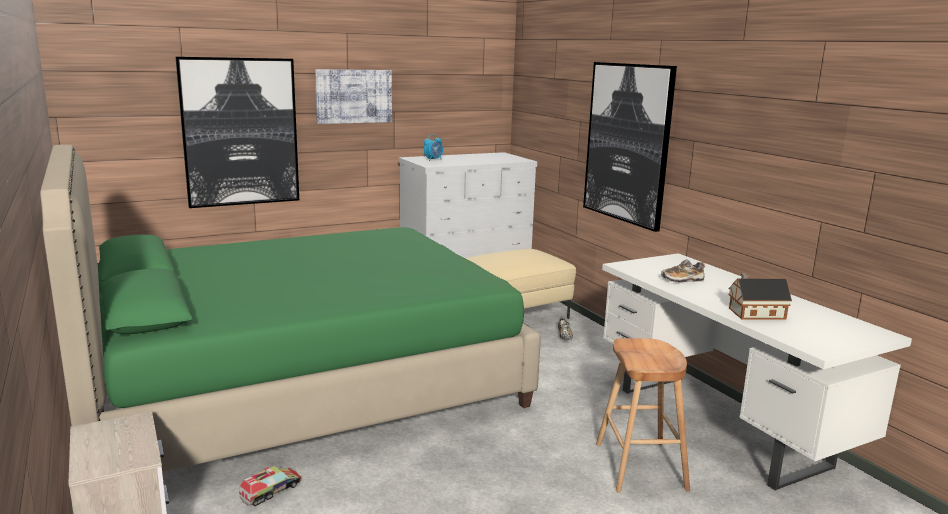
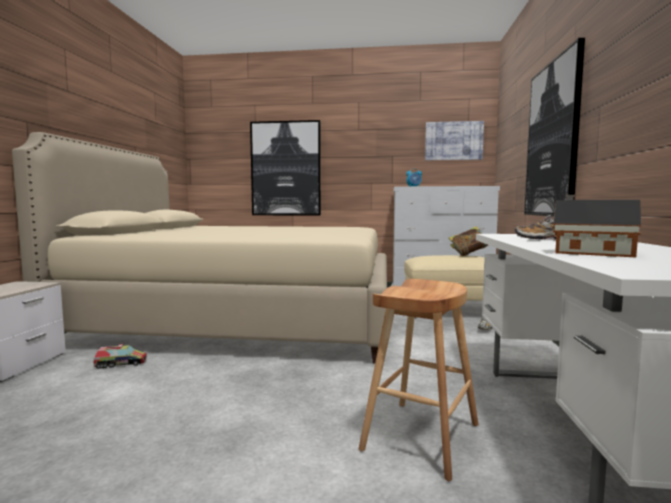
camera: 35 degrees right, 10 degrees down
green bed [40,145,541,472] -> beige bed [12,132,387,364]
picture [315,69,392,124] -> picture moved to [425,121,484,160]
none -> book [449,227,488,256]

